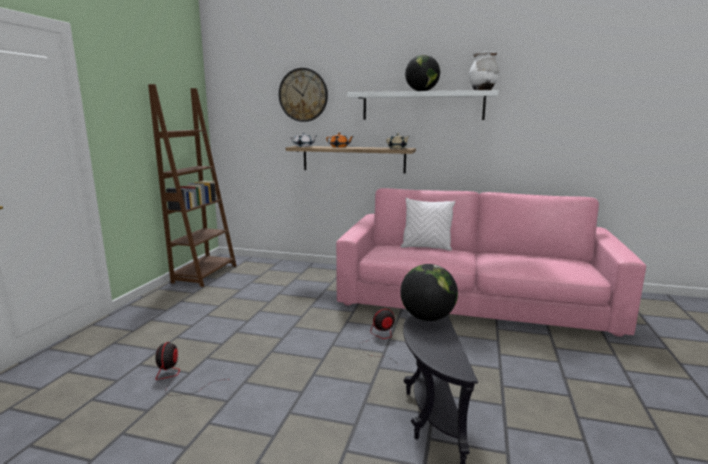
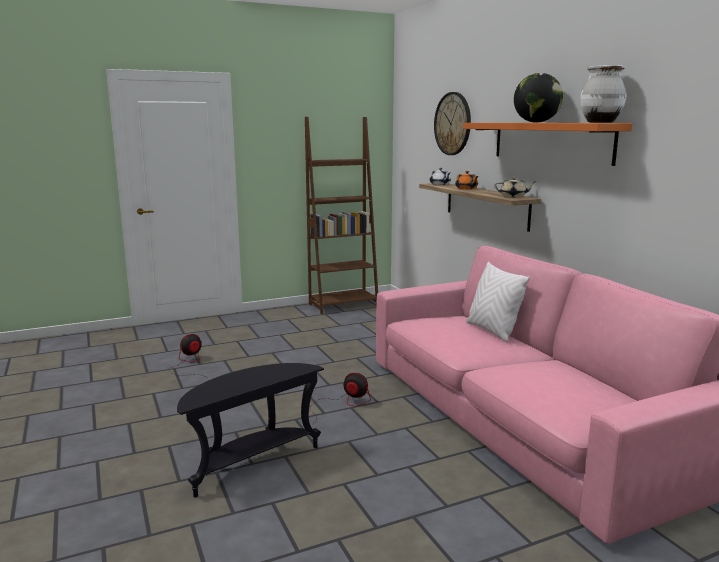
camera: 50 degrees right, 0 degrees up
white shelf [347,90,498,120] -> orange shelf [463,123,632,166]
globe [400,264,458,321] -> none

